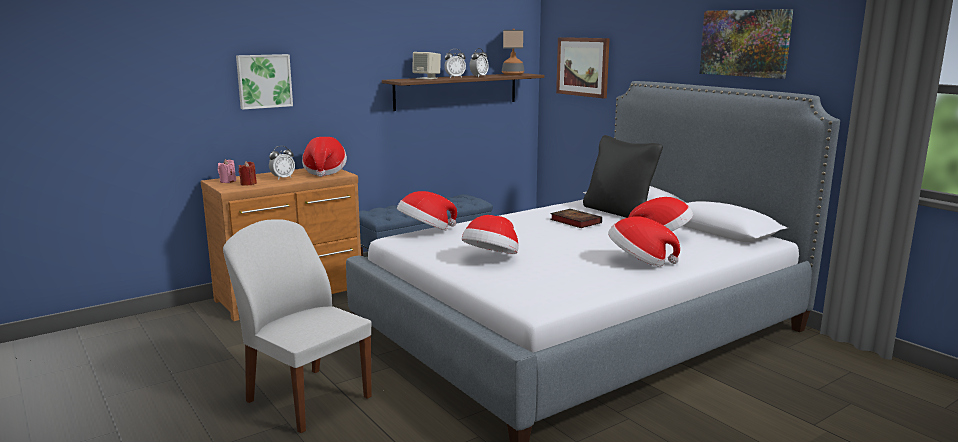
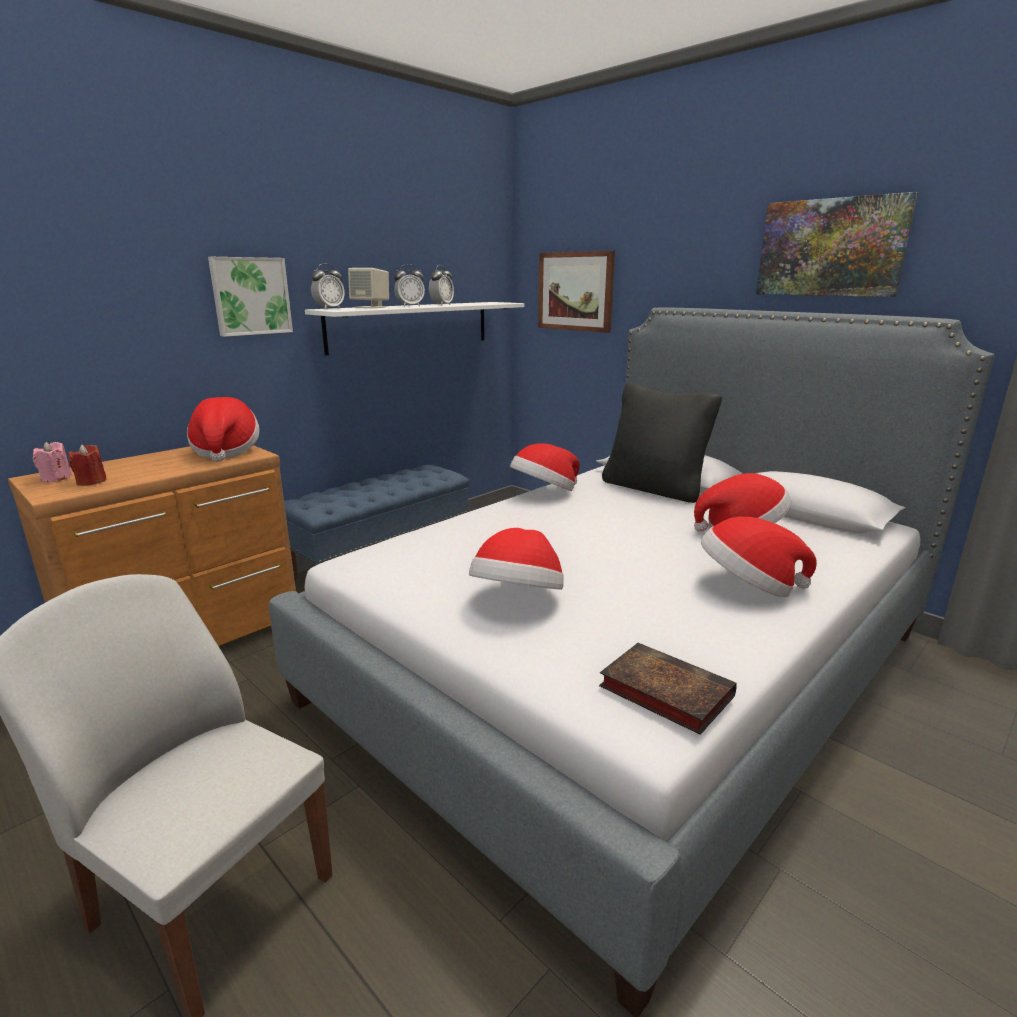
camera: 10 degrees left, 5 degrees up
picture [236,54,293,109] -> picture moved to [208,257,293,337]
alarm clock [269,146,295,180] -> alarm clock moved to [311,264,345,309]
brown shelf [382,73,544,111] -> white shelf [305,302,524,356]
hat [397,191,457,230] -> hat moved to [510,443,580,491]
table lamp [502,29,525,75] -> none
book [550,209,602,228] -> book moved to [599,643,737,735]

